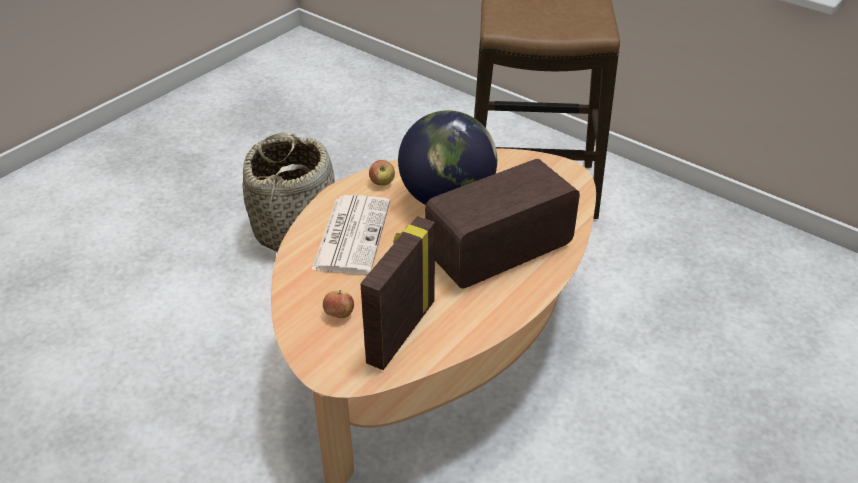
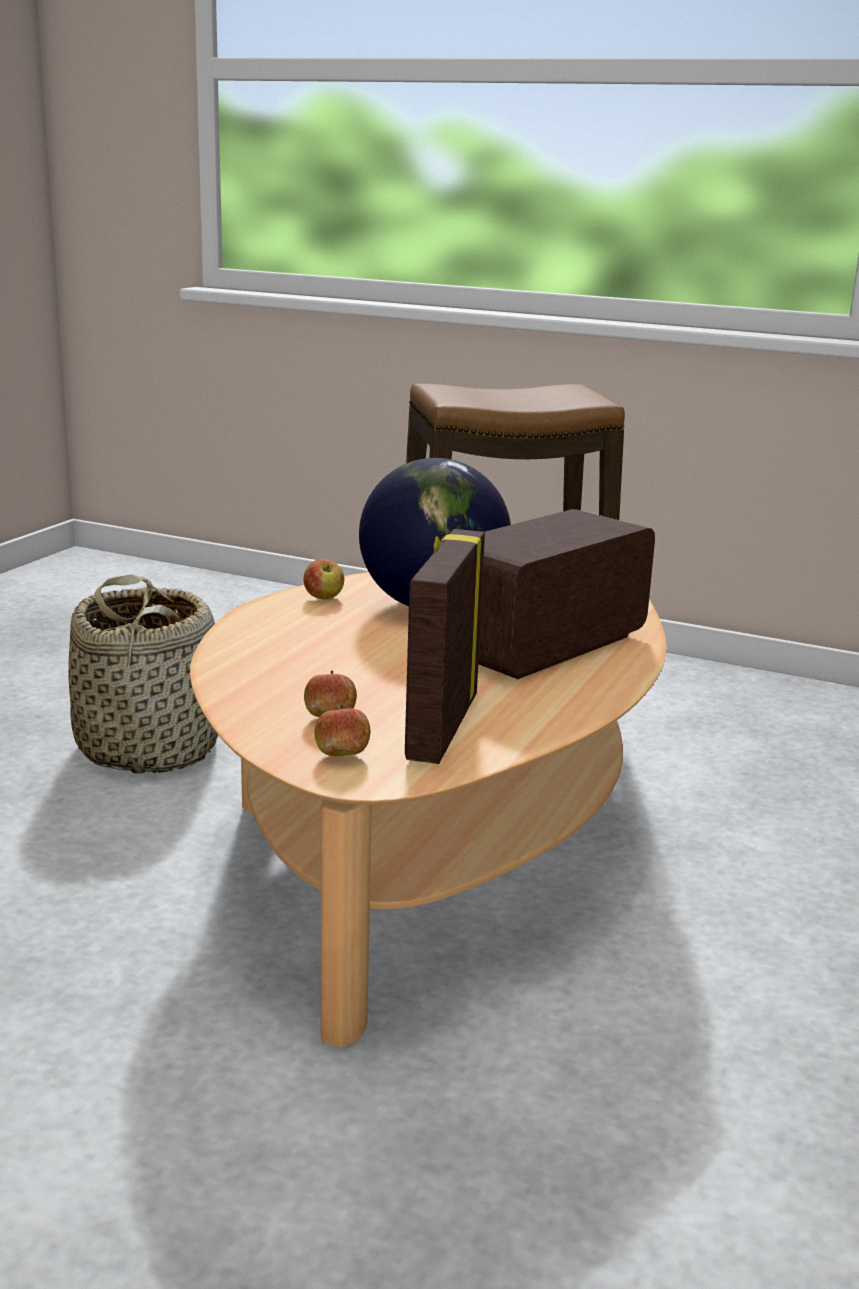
camera: 15 degrees left, 20 degrees down
newspaper [311,195,390,274] -> none
none -> apple [315,705,371,756]

